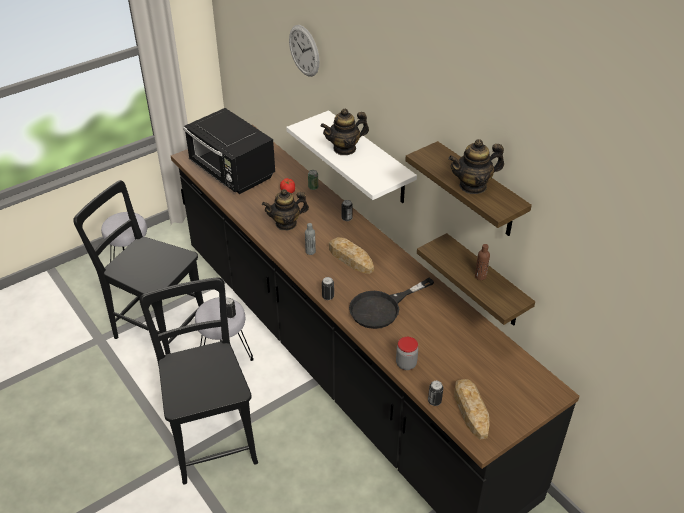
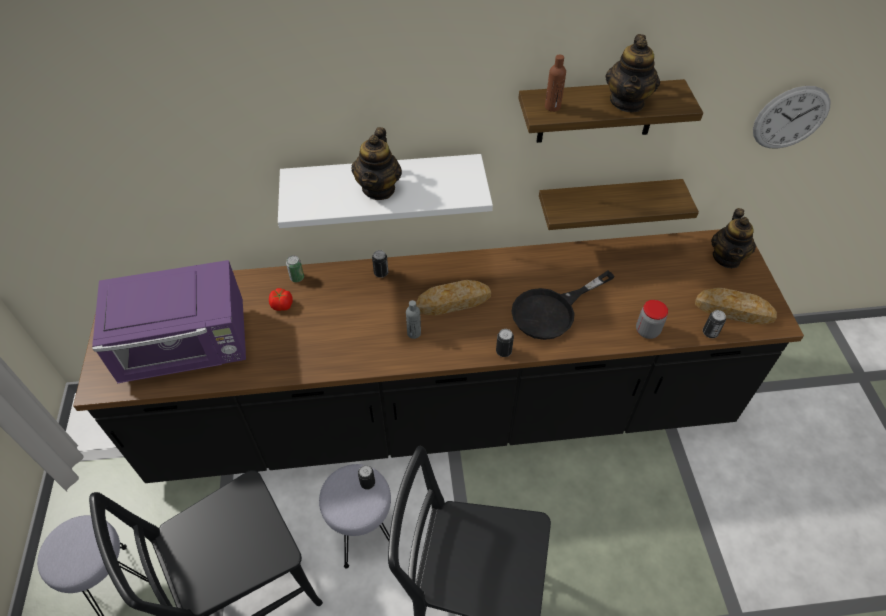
camera: 60 degrees left, 10 degrees up
black microwave [183,108,275,194] -> purple microwave [92,260,246,383]
teapot [262,189,309,230] -> teapot moved to [711,208,756,268]
wall clock [289,25,320,77] -> wall clock moved to [753,86,831,149]
black frying pan [349,278,434,329] -> black frying pan turned 60 degrees clockwise [512,270,615,340]
brown bottle [475,244,490,280] -> brown bottle moved to [545,55,566,112]

